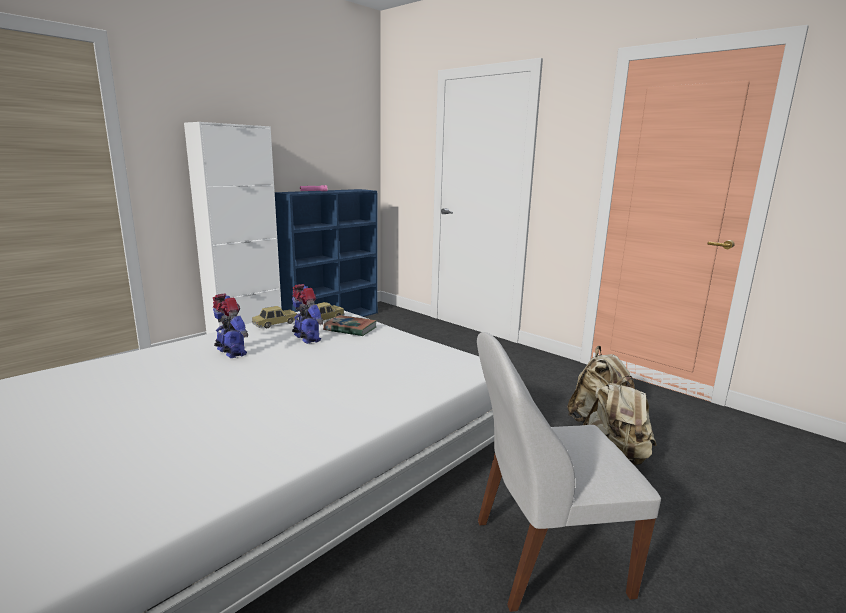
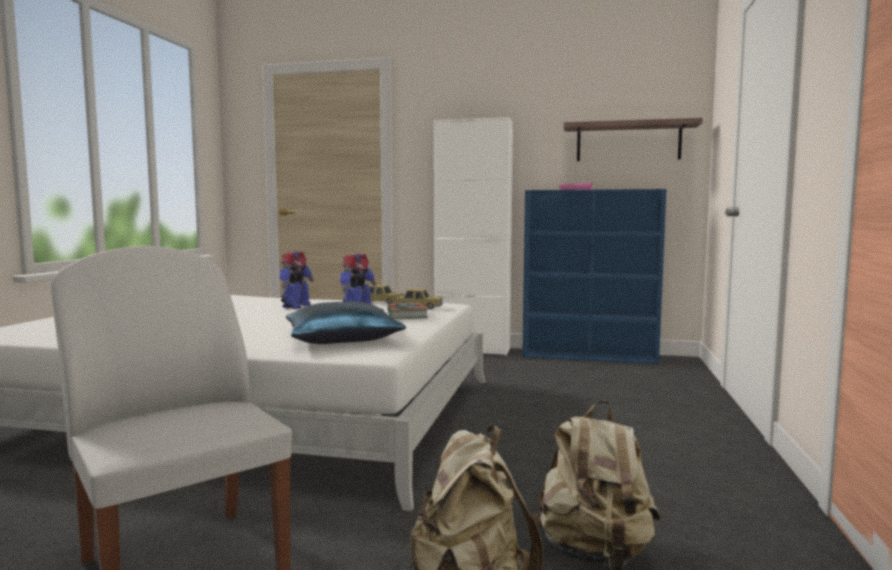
camera: 60 degrees right, 10 degrees down
none -> blue pillow [286,301,406,344]
none -> shelf [564,118,703,161]

